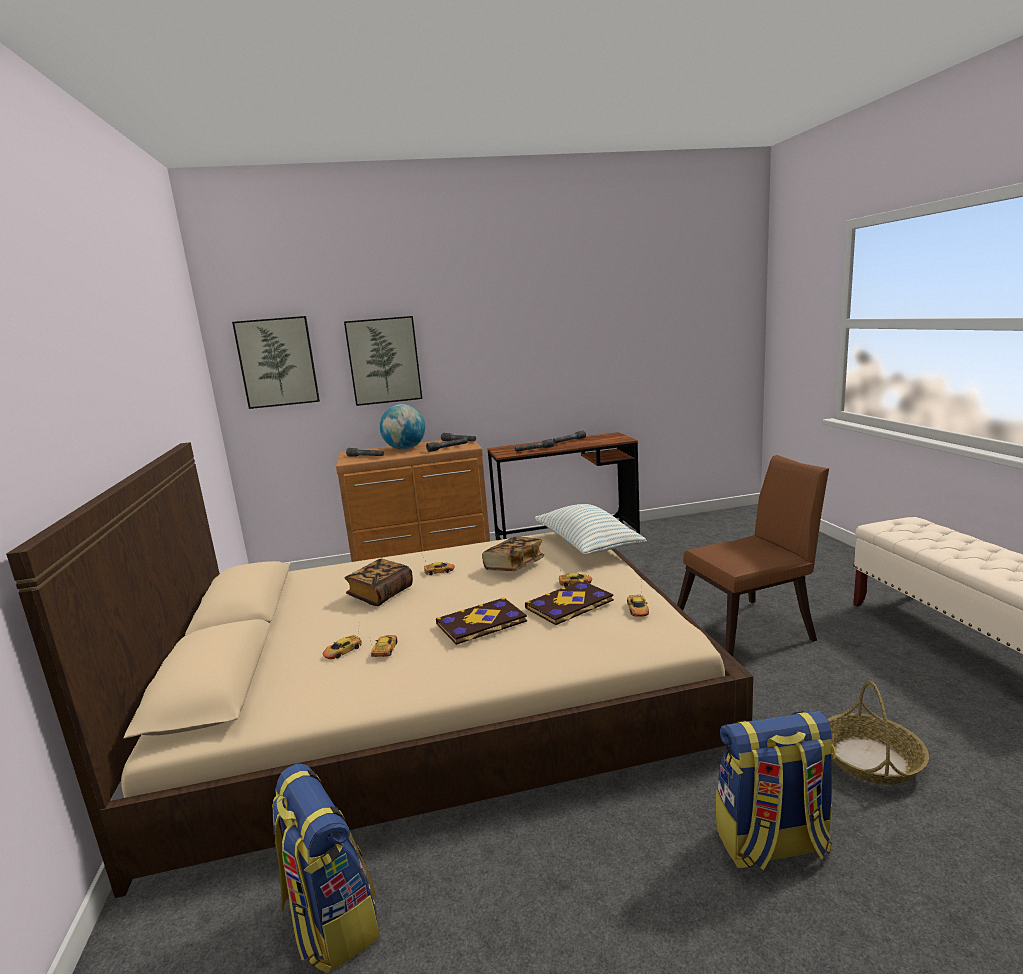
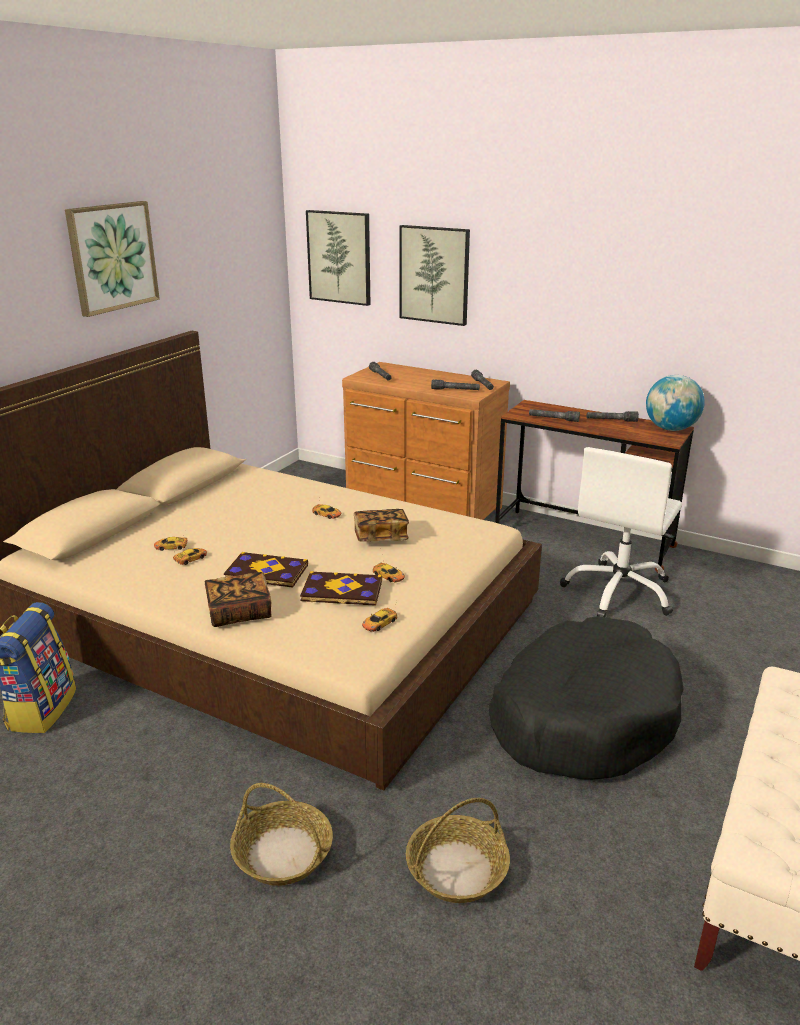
camera: 40 degrees right, 10 degrees up
book [345,559,413,606] -> book moved to [205,572,272,627]
globe [380,404,425,450] -> globe moved to [646,375,705,431]
pillow [534,504,647,555] -> none
brown chair [677,455,829,657] -> black dog bed [489,616,684,780]
backpack [716,711,836,870] -> basket [230,783,333,886]
none -> picture [65,201,160,317]
none -> white office chair [560,447,682,617]

